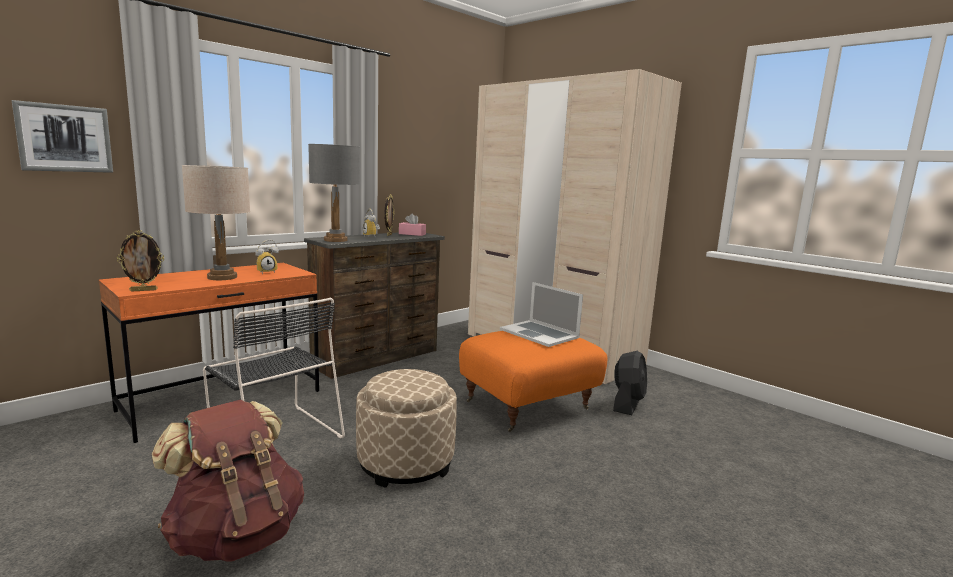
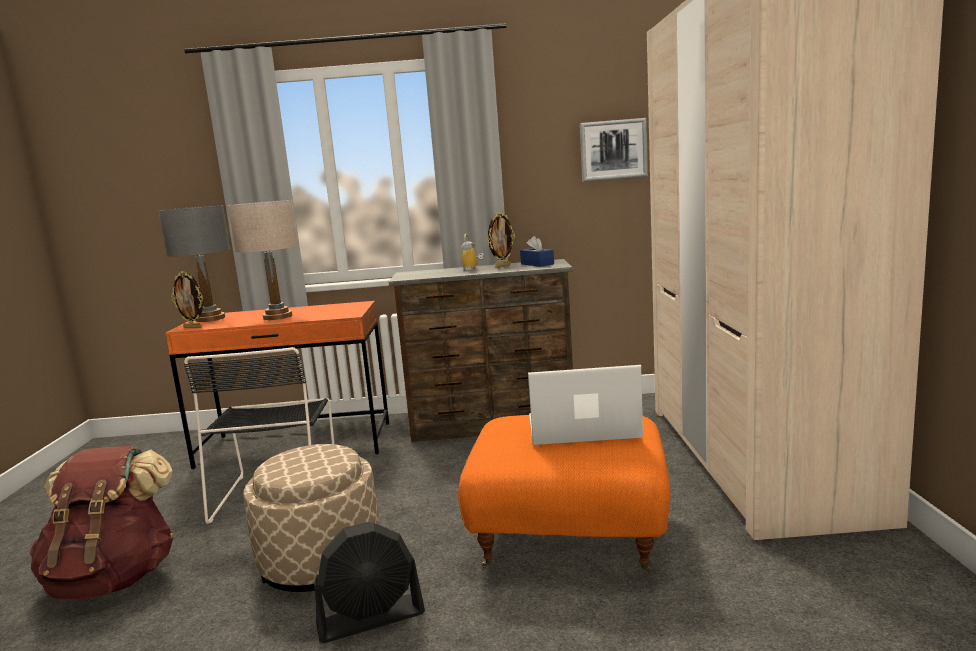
camera: 45 degrees right, 0 degrees up
picture [12,100,113,173] -> picture moved to [580,118,648,182]
alarm clock [255,239,279,274] -> none
grey table lamp [308,144,360,242] -> grey table lamp moved to [158,205,230,322]
pink tissue box [399,213,426,236] -> blue tissue box [520,236,554,267]
laptop [500,282,583,347] -> laptop turned 90 degrees clockwise [528,365,643,445]
black fan [613,351,647,415] -> black fan moved to [314,522,425,643]

